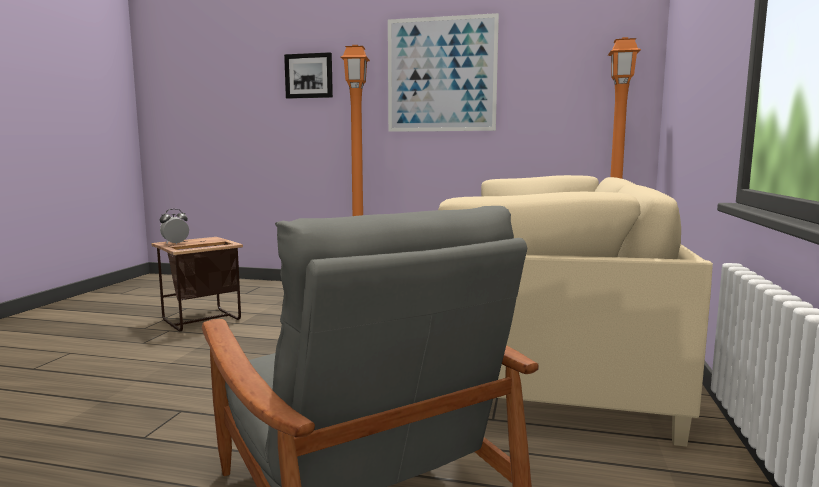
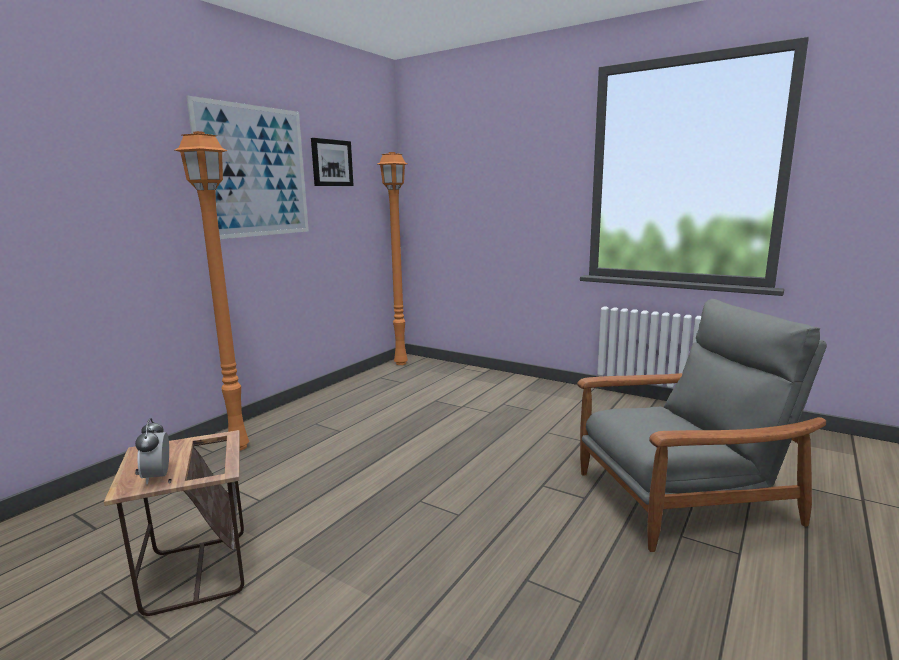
camera: 70 degrees left, 5 degrees up
picture [284,52,333,99] -> picture moved to [311,138,354,186]
beige sofa [438,175,713,447] -> none

